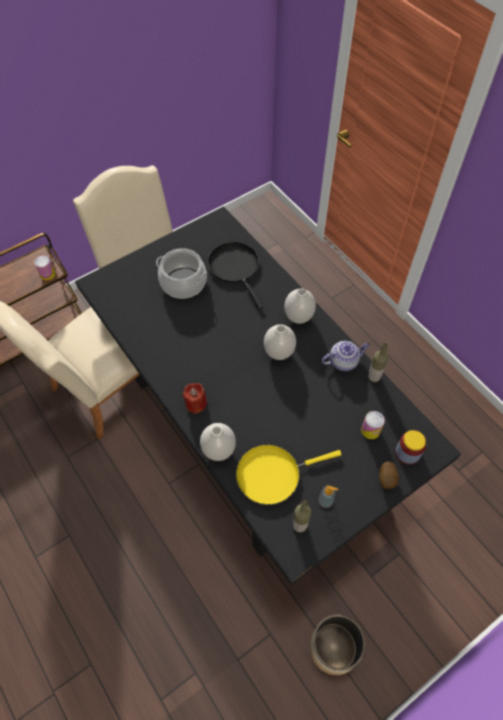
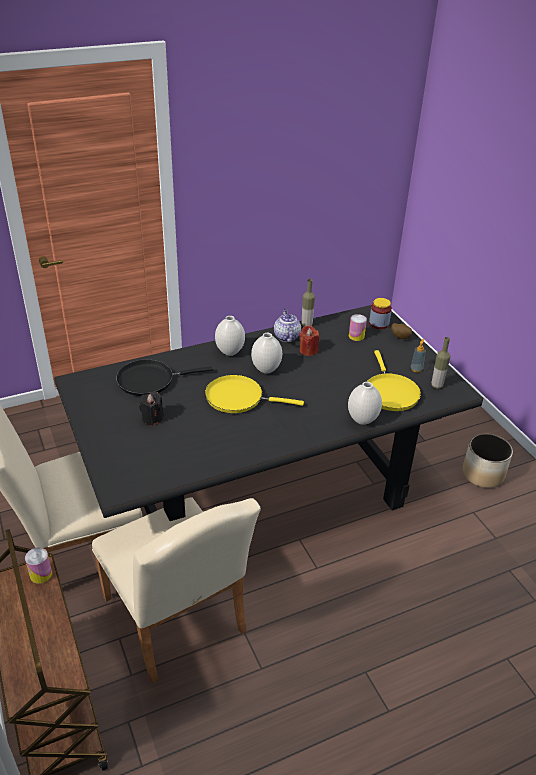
camera: 80 degrees left, 20 degrees down
cooking pot [156,248,207,299] -> black candle [139,391,164,426]
red candle [182,383,207,414] -> red candle moved to [299,325,319,356]
none -> yellow frying pan [205,375,304,413]

